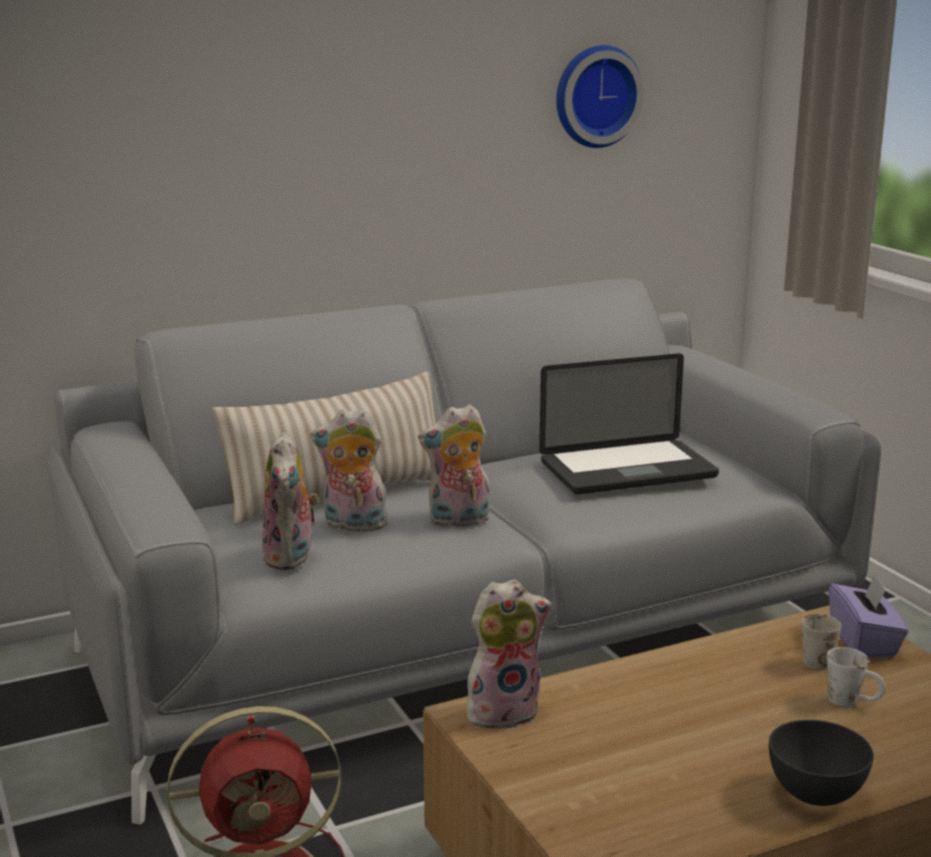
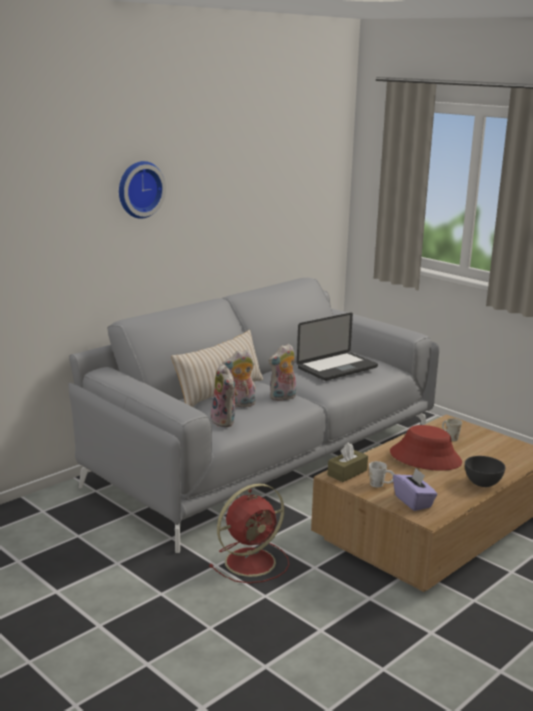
camera: 20 degrees left, 0 degrees up
plush toy [467,579,552,729] -> brown tissue box [327,442,368,482]
wall clock [556,45,644,148] -> wall clock moved to [119,161,166,219]
white mug [826,647,886,707] -> white mug moved to [369,461,394,487]
purple tissue box [829,575,909,658] -> purple tissue box moved to [393,468,437,511]
none -> red hat [390,425,462,471]

